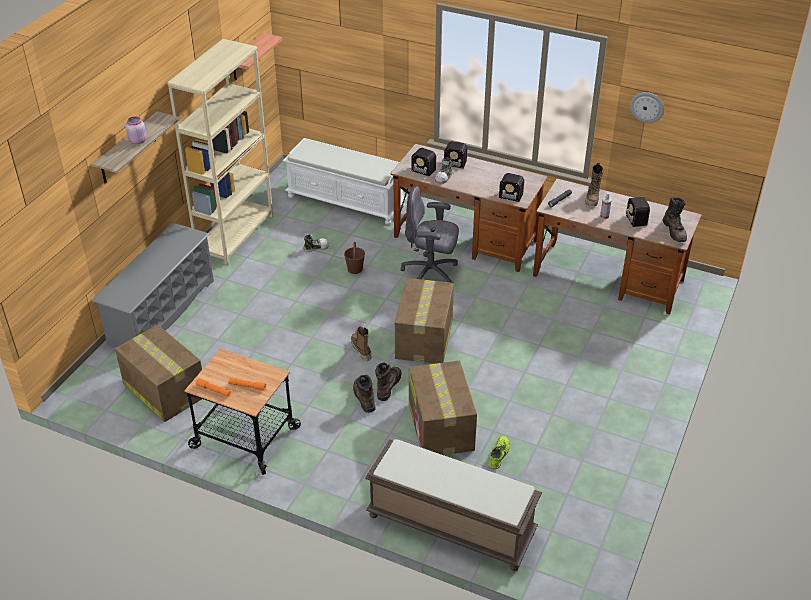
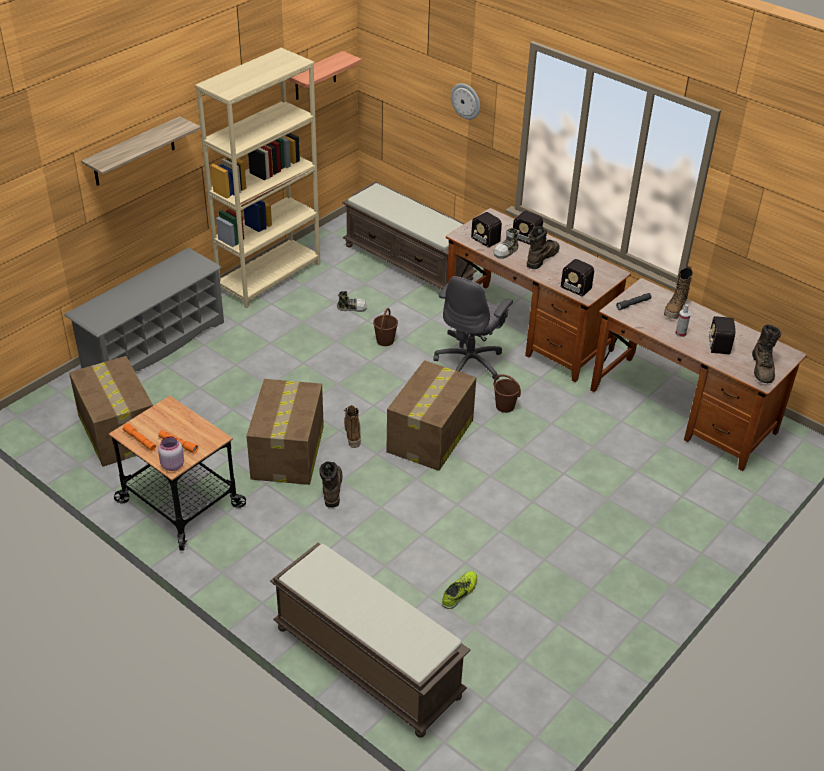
camera: 15 degrees right, 0 degrees up
pink jar [126,117,146,144] -> pink jar moved to [158,436,184,471]
white bench [283,138,407,225] -> brown bench [342,181,477,289]
brown boot [375,362,402,401] -> brown boot moved to [527,226,560,269]
grey office chair [400,186,459,283] -> grey office chair turned 90 degrees counterclockwise [433,276,513,380]
cardboard box [409,361,477,455] -> cardboard box moved to [246,379,324,485]
wall clock [630,92,664,123] -> wall clock moved to [451,83,480,120]
none -> brown bucket [494,374,521,413]

